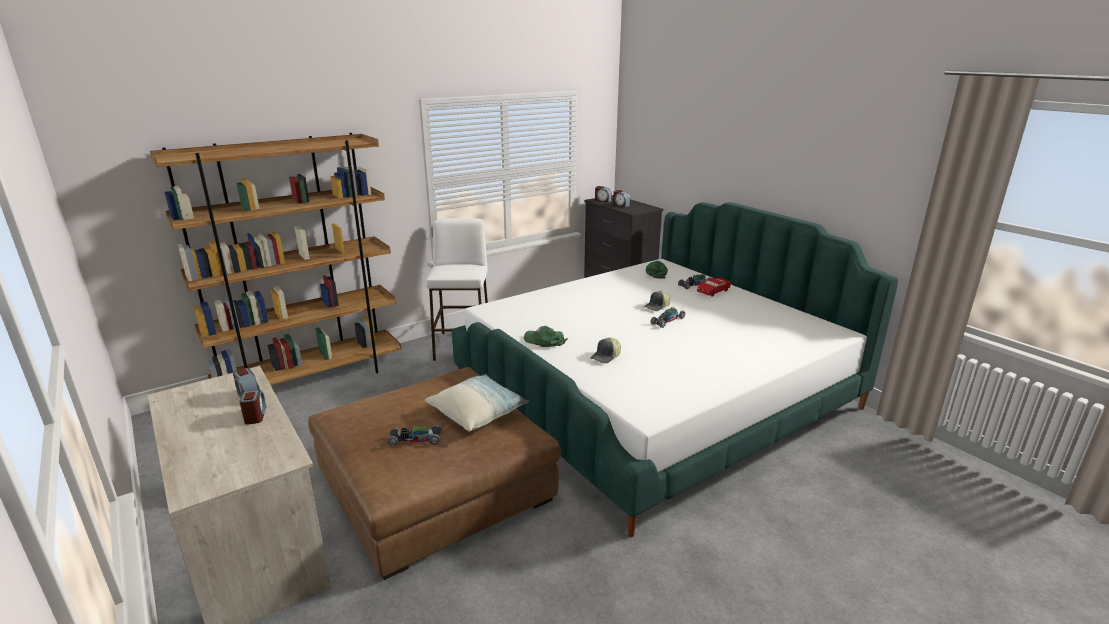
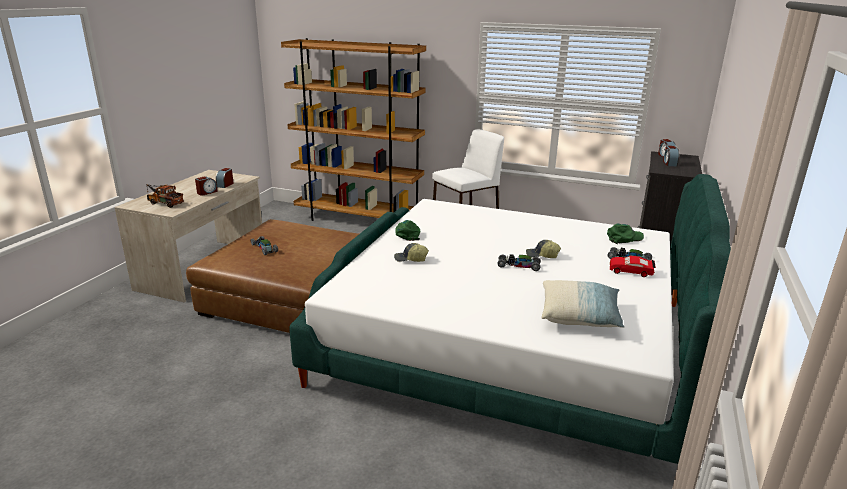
camera: 55 degrees right, 0 degrees up
pillow [425,374,529,432] -> pillow moved to [542,280,625,328]
none -> toy truck [147,184,184,208]

